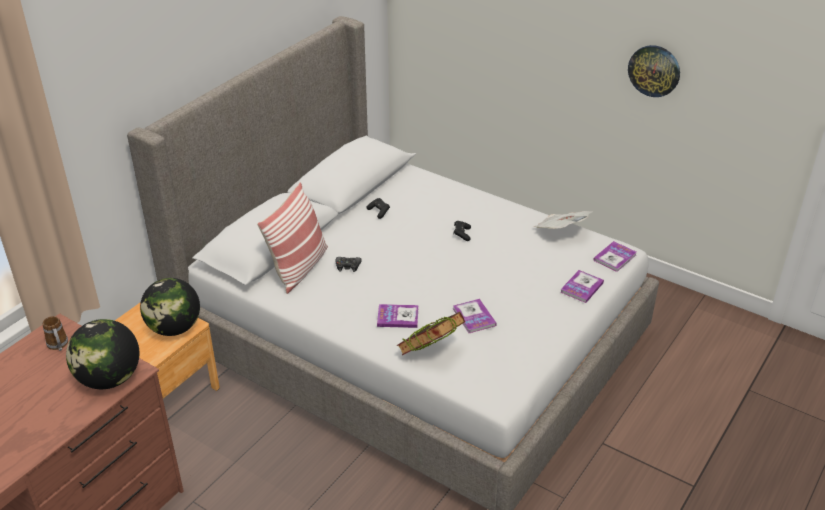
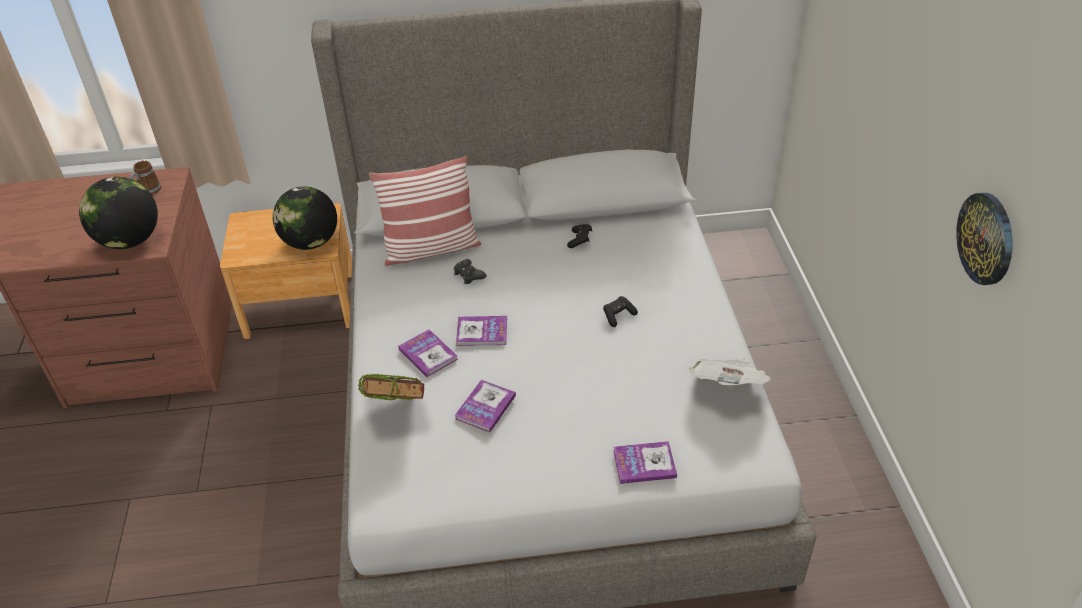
camera: 50 degrees right, 5 degrees up
book [593,241,636,272] -> book moved to [456,316,507,346]

